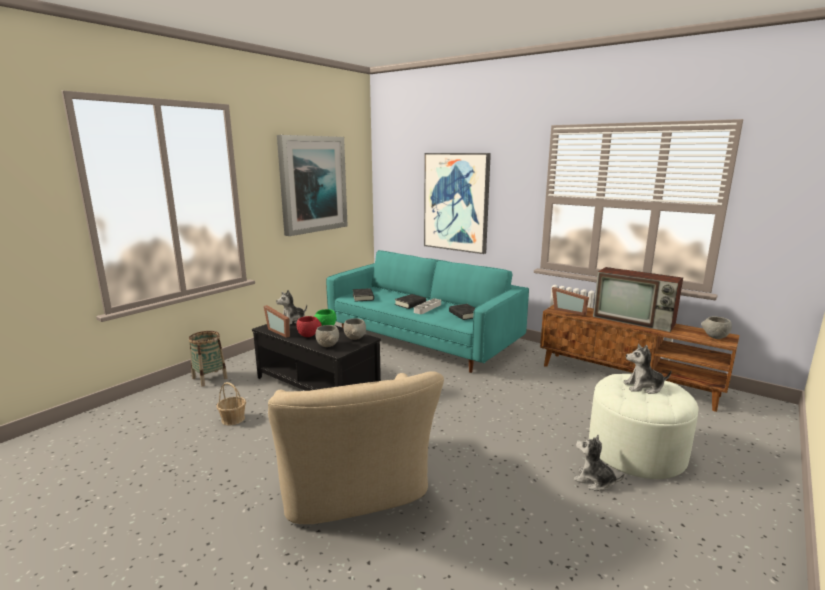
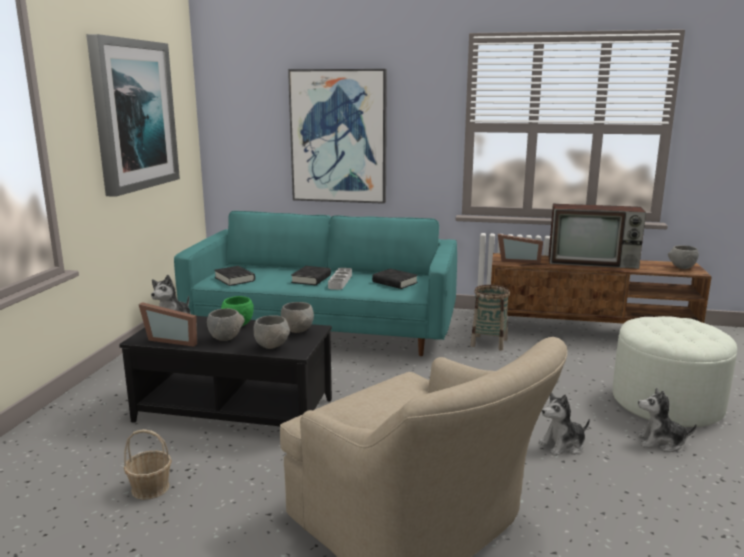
camera: 25 degrees left, 0 degrees up
basket [189,331,228,387] -> basket moved to [471,285,510,351]
red bowl [297,316,321,337] -> grey bowl [207,309,245,341]
plush toy [624,344,672,394] -> plush toy moved to [538,392,590,456]

